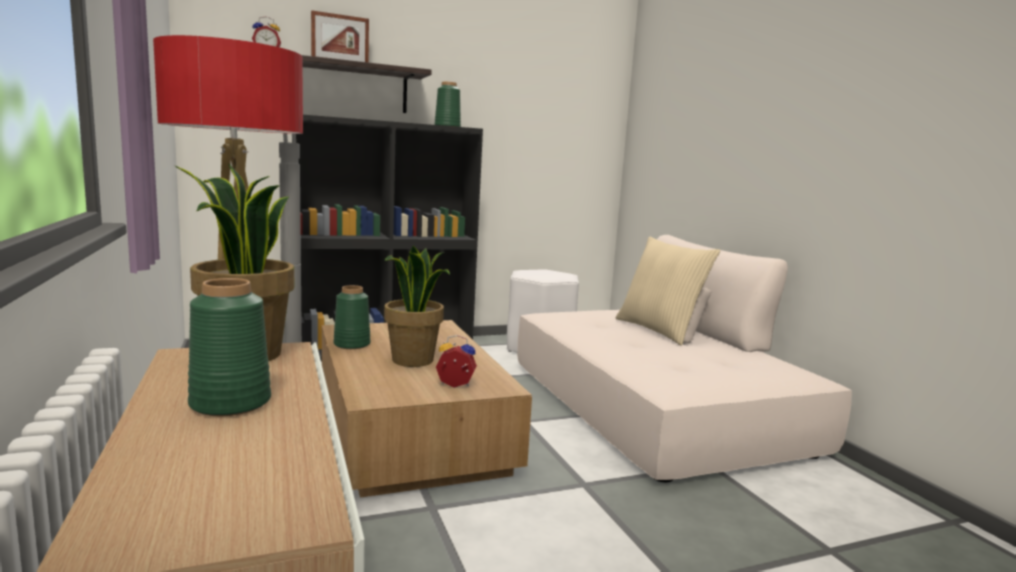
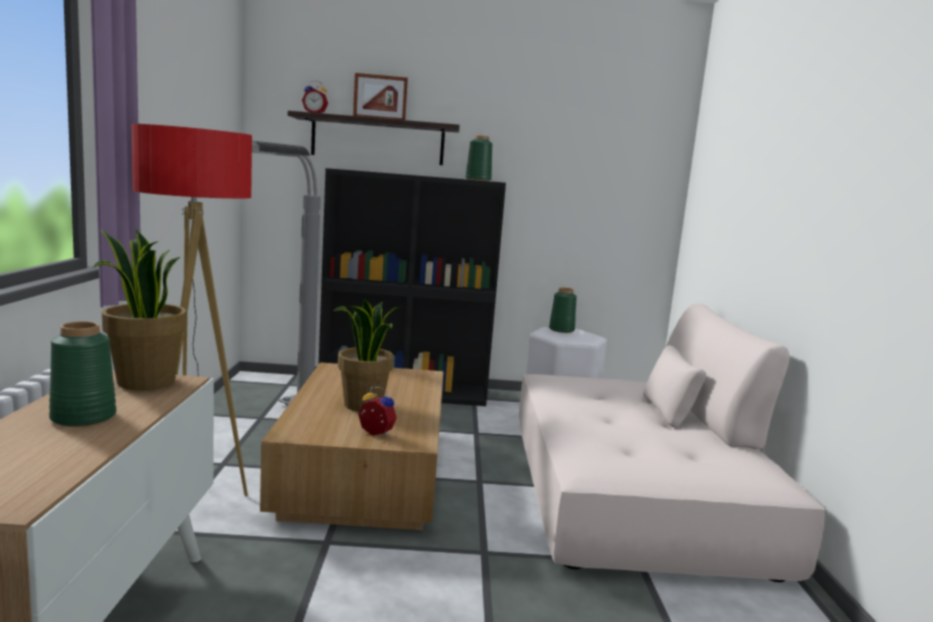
camera: 20 degrees right, 0 degrees up
green vase [333,285,371,349] -> green vase moved to [549,288,577,333]
beige pillow [616,236,720,346] -> none

